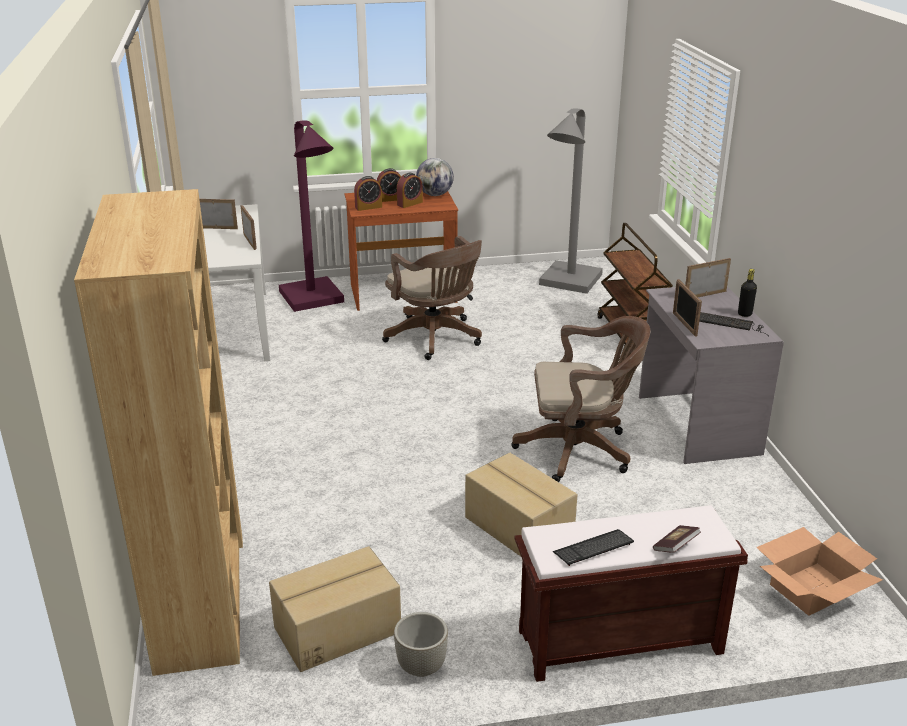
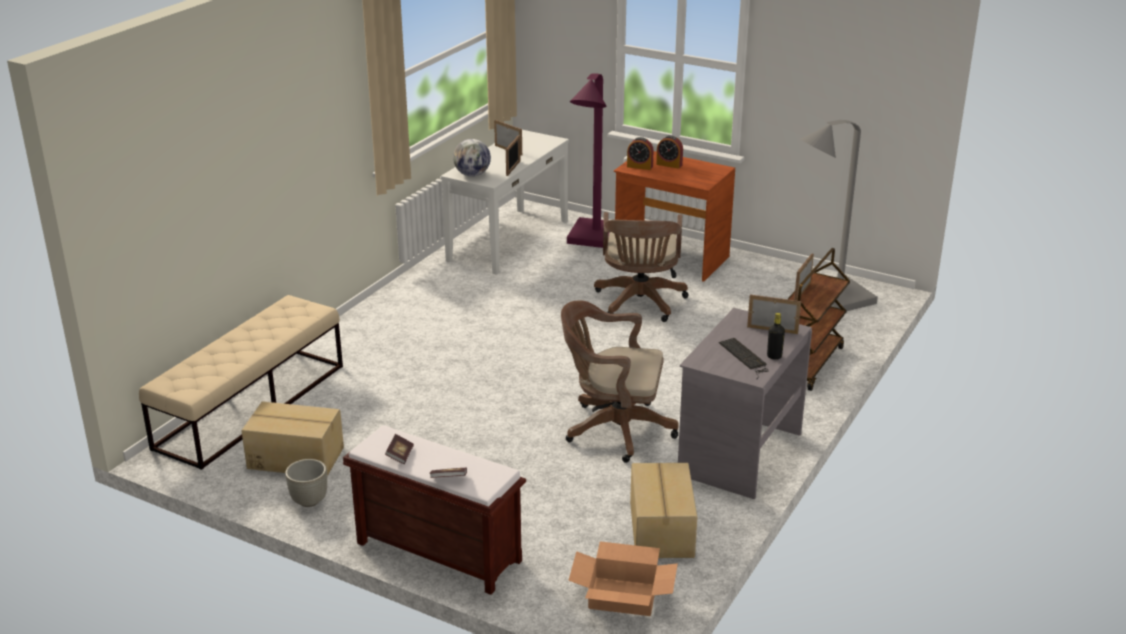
camera: 40 degrees right, 0 degrees up
brown bookcase [74,189,243,676] -> beige bench [139,295,343,470]
alarm clock [397,173,423,208] -> none
globe [416,158,454,196] -> globe moved to [453,139,491,177]
cardboard box [465,452,577,556] -> cardboard box moved to [630,463,697,558]
brown office chair [511,316,650,482] -> brown office chair turned 150 degrees clockwise [561,300,679,463]
keyboard [553,529,634,566] -> book [385,434,414,464]
picture frame [673,279,702,337] -> picture frame moved to [794,254,814,301]

